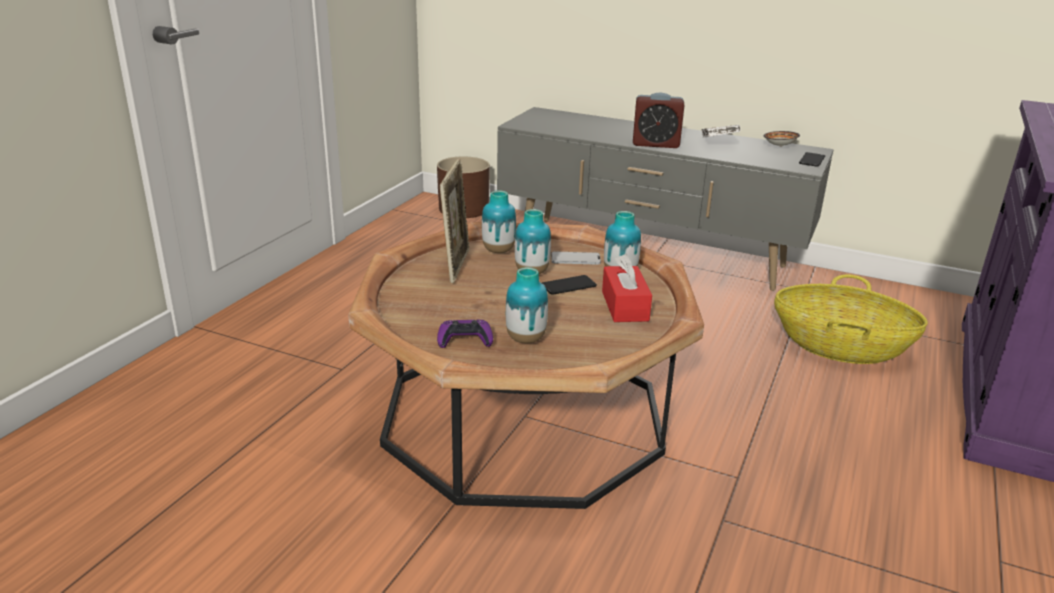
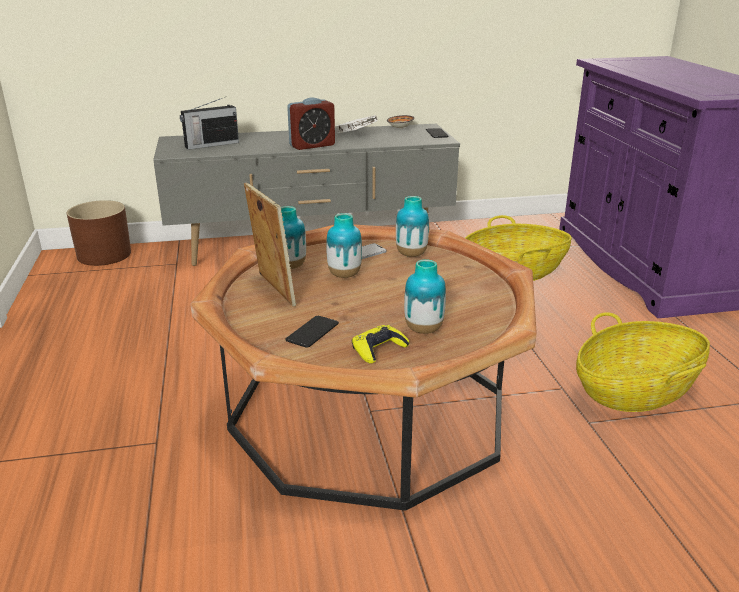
camera: 35 degrees left, 0 degrees up
purple game controller [437,320,493,348] -> yellow game controller [352,325,409,364]
phone [542,275,597,295] -> phone moved to [285,316,339,347]
red tissue box [602,254,652,322] -> none
none -> radio [180,98,239,150]
none -> basket [576,312,710,412]

